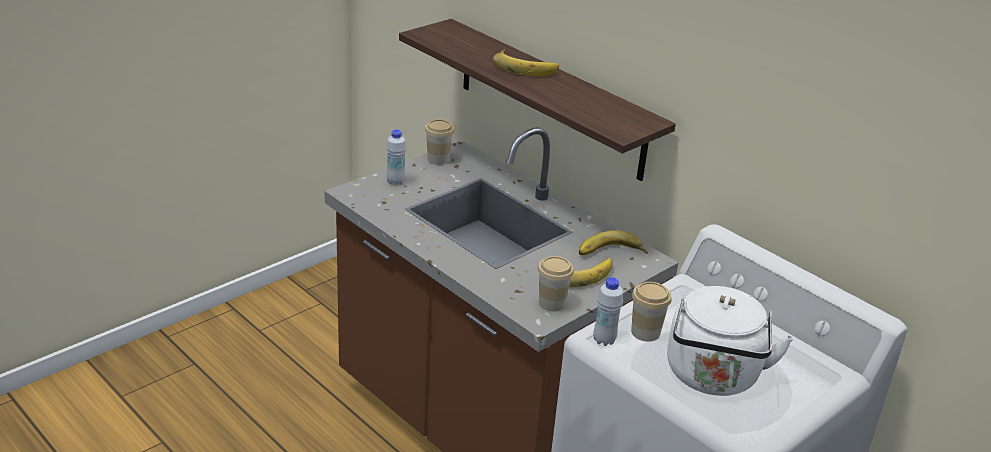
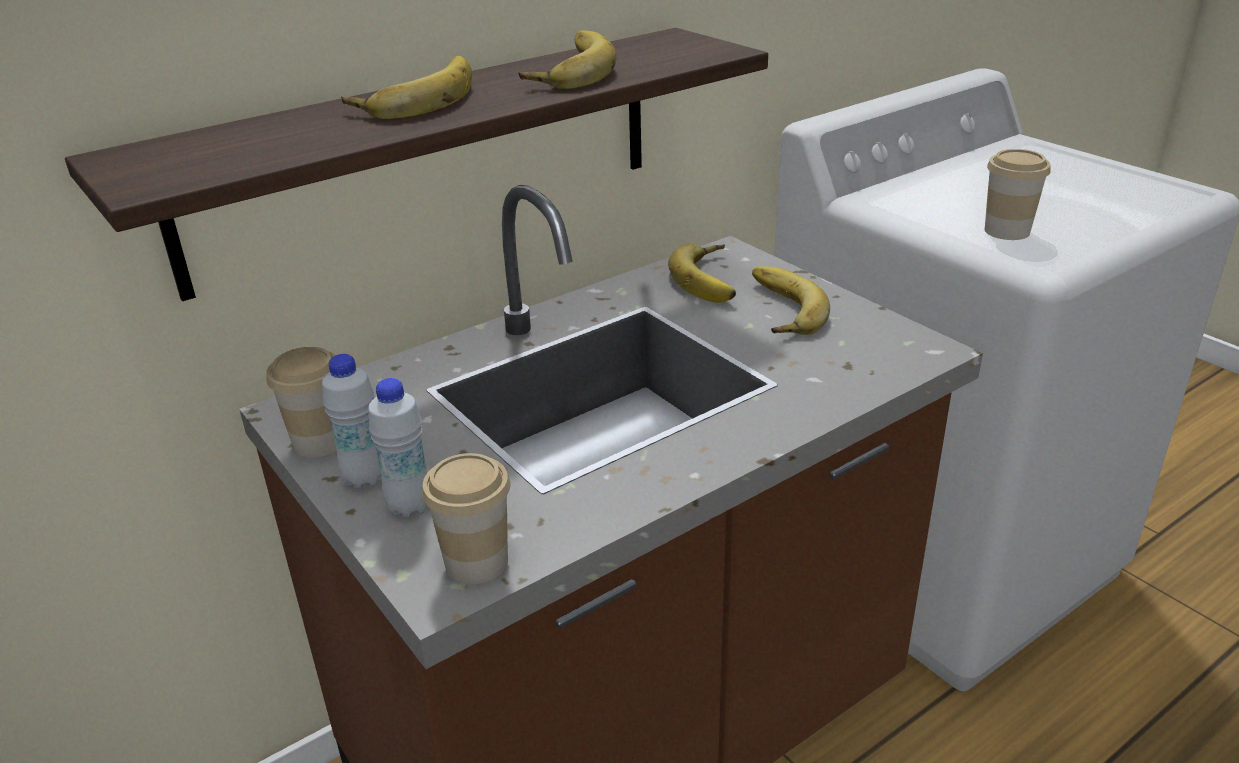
camera: 80 degrees left, 0 degrees up
cup [538,256,574,311] -> cup moved to [422,453,510,584]
white bottle [593,277,623,346] -> white bottle moved to [322,354,382,489]
white kettle [667,286,794,396] -> none
none -> banana [518,30,616,89]

